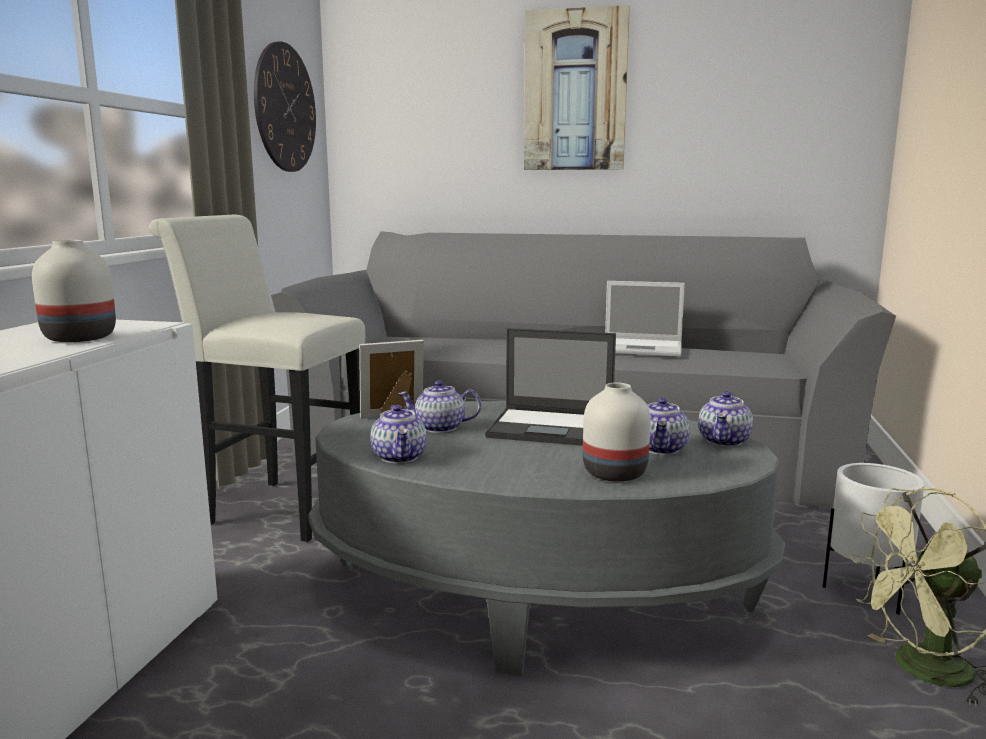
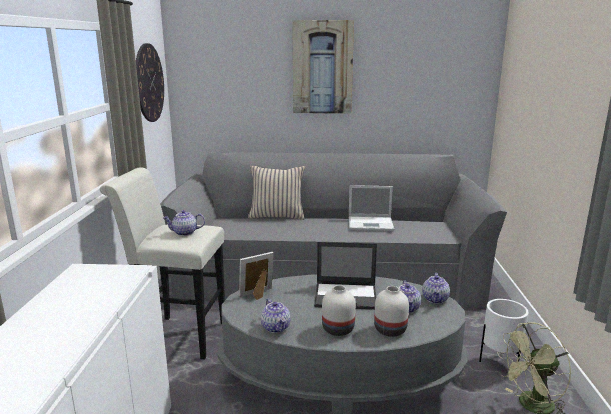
camera: 10 degrees left, 5 degrees up
white vase [32,240,116,342] -> white vase moved to [322,285,356,336]
teapot [398,380,481,433] -> teapot moved to [163,210,205,236]
none -> beige pillow [248,166,305,220]

